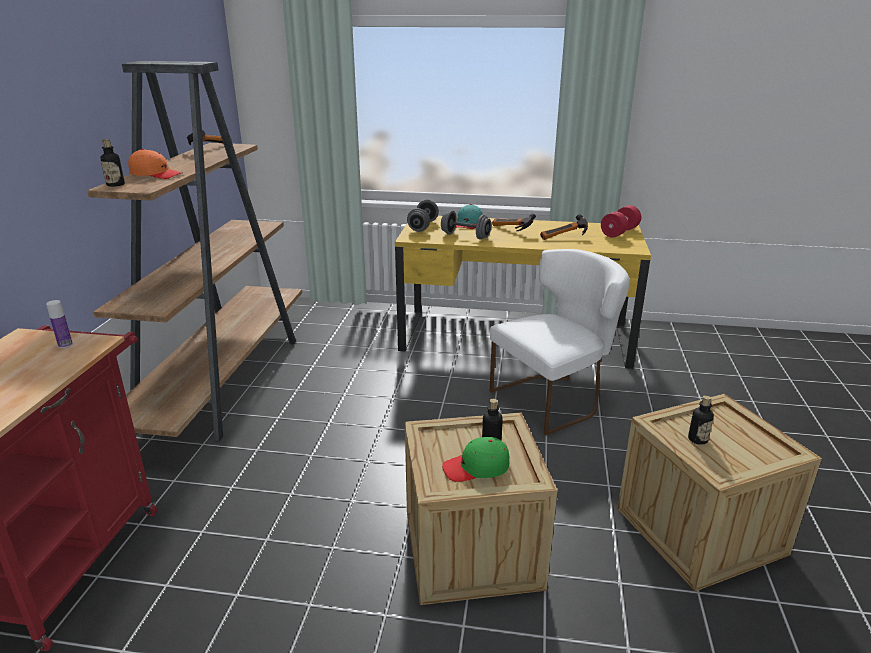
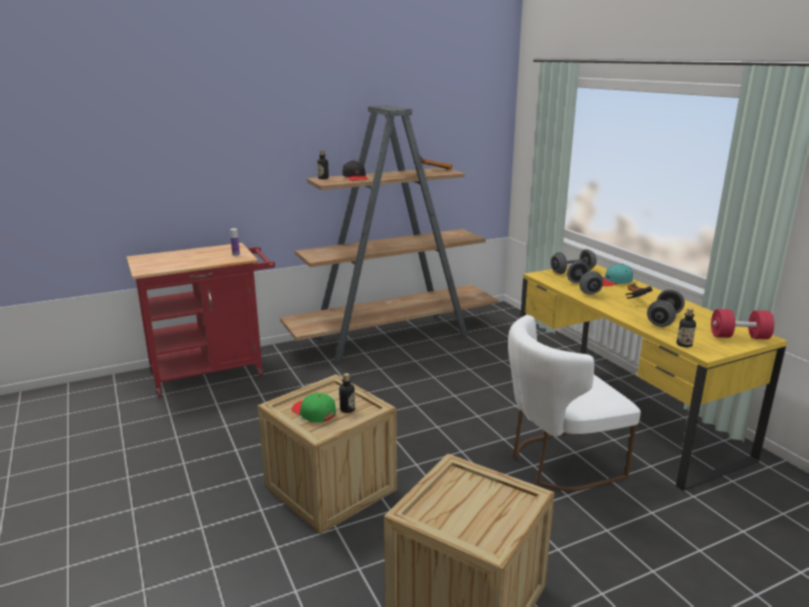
camera: 55 degrees right, 5 degrees down
orange cap [128,149,182,179] -> black cap [342,160,367,181]
white chair [490,249,629,435] -> white chair turned 135 degrees clockwise [508,315,641,491]
hammer [540,214,588,240] -> grey dumbbell [647,289,685,327]
bottle [688,395,714,445] -> bottle moved to [677,308,696,347]

